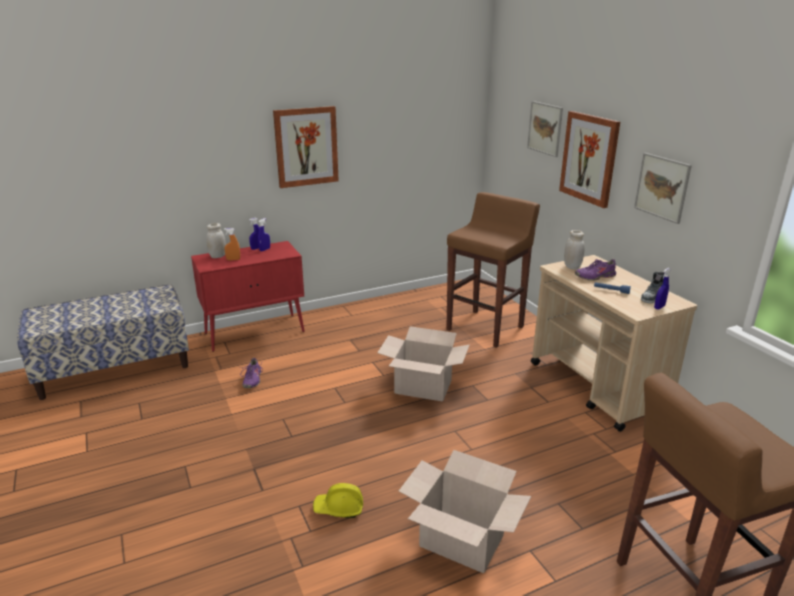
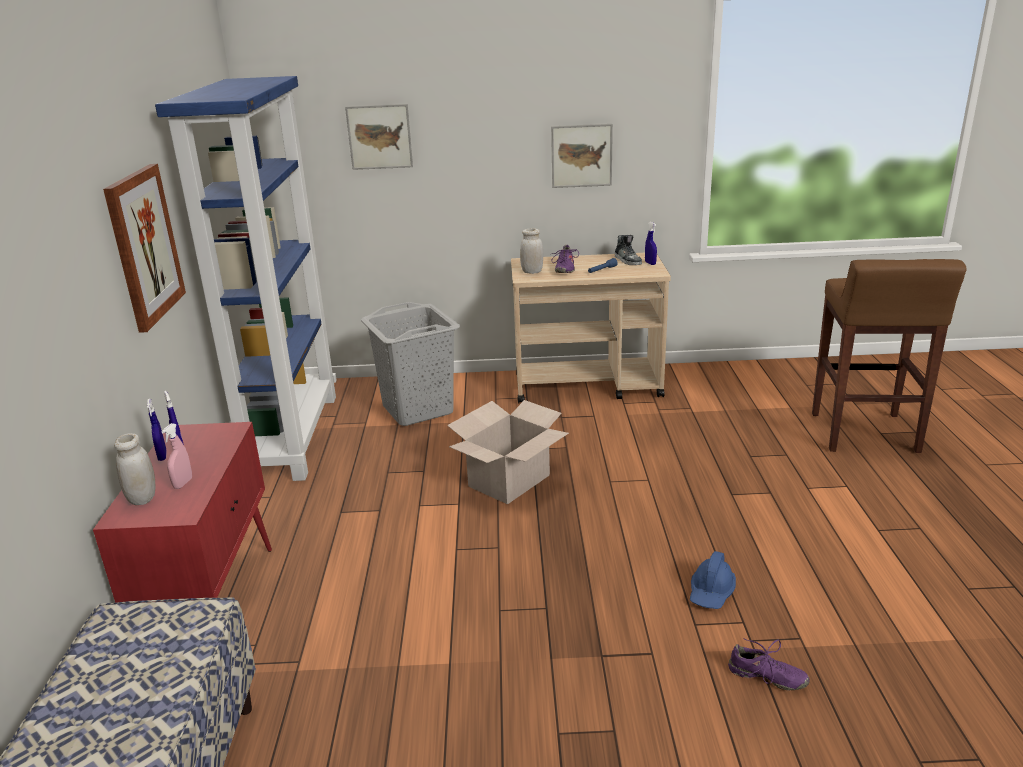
camera: 65 degrees left, 0 degrees up
orange spray bottle [224,228,240,260] -> pink spray bottle [161,423,192,489]
purple shoe [240,358,263,388] -> purple shoe moved to [728,638,810,691]
yellow hard hat [313,483,363,518] -> blue hard hat [690,551,736,609]
cardboard box [399,450,531,573] -> none
brown stool [446,192,540,348] -> grey laundry basket [361,302,460,426]
picture [559,111,620,208] -> none
none -> blue bookcase [155,76,337,481]

